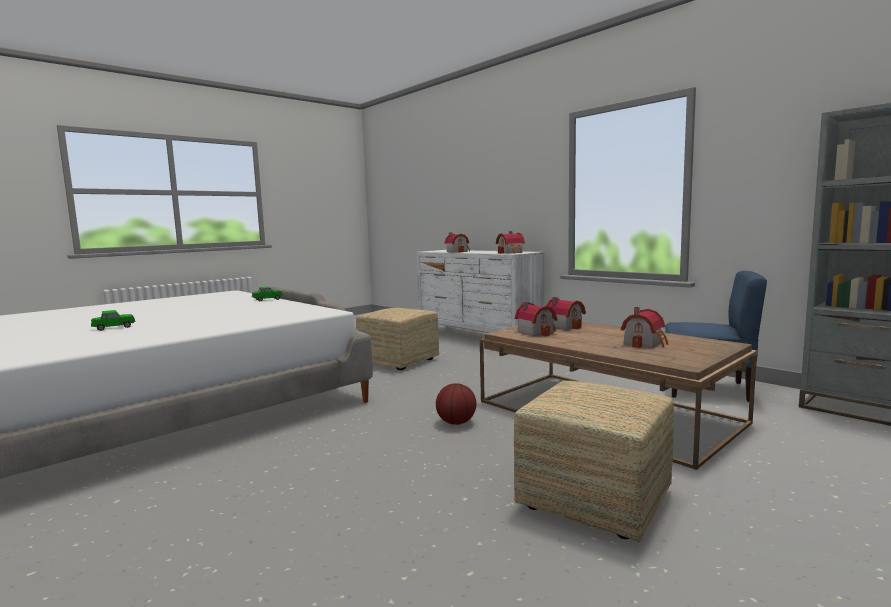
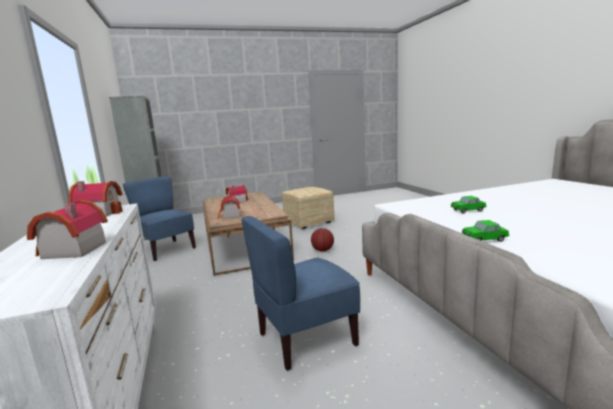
camera: 155 degrees left, 5 degrees up
toy car [91,310,135,331] -> toy car moved to [451,196,487,213]
ottoman [356,308,439,370] -> blue chair [241,216,360,371]
toy house [515,302,557,336] -> none

